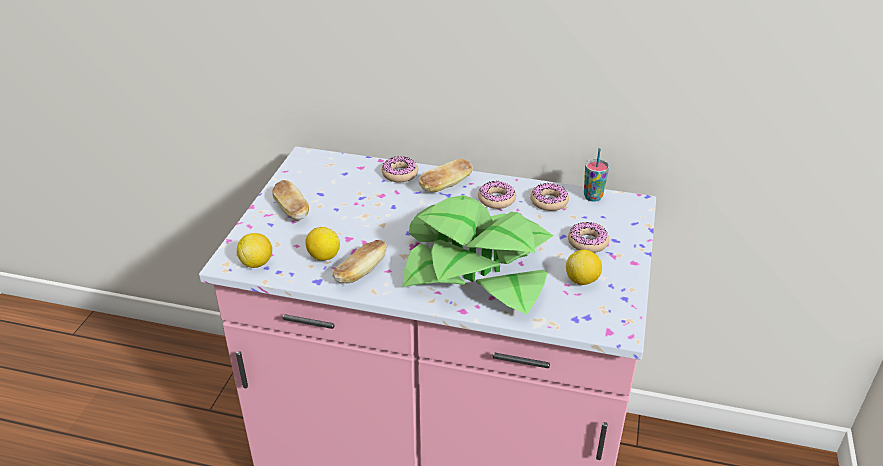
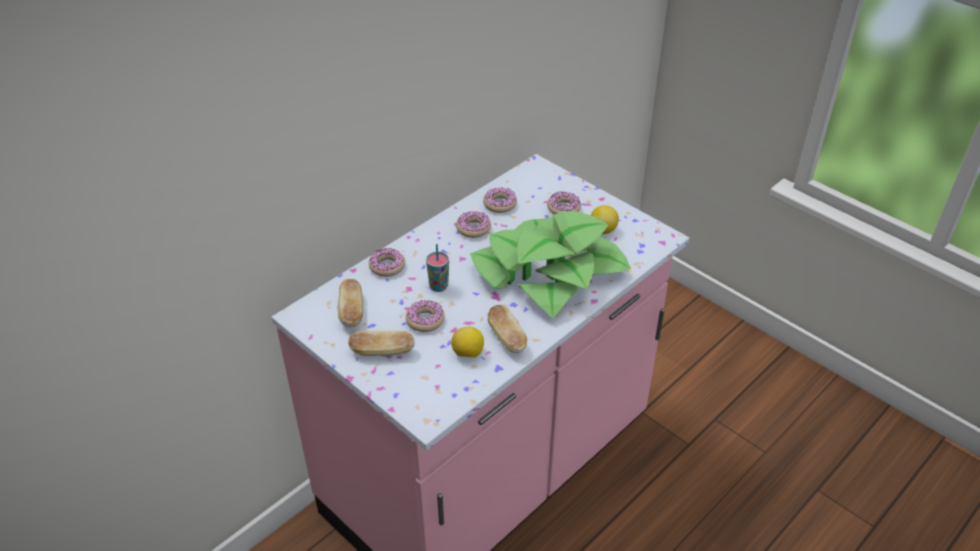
camera: 60 degrees left, 5 degrees up
lemon [237,233,272,268] -> none
bread [419,159,473,192] -> bread moved to [338,279,363,327]
cup [584,148,609,202] -> cup moved to [426,244,449,292]
none -> donut [406,300,444,332]

